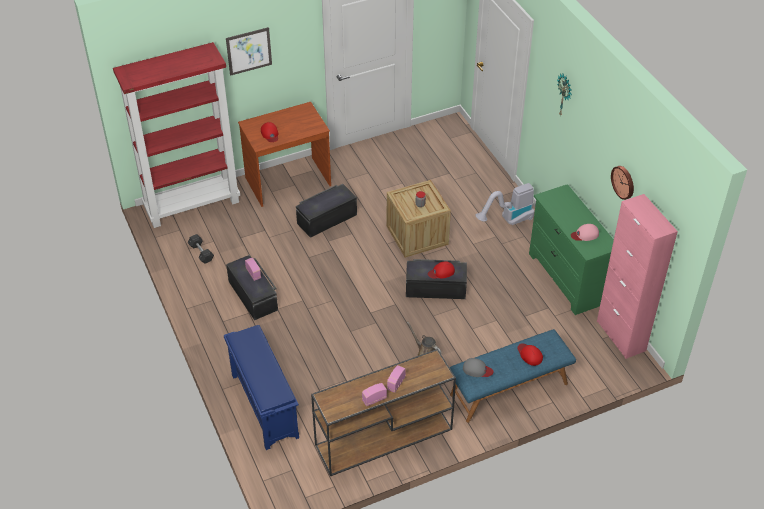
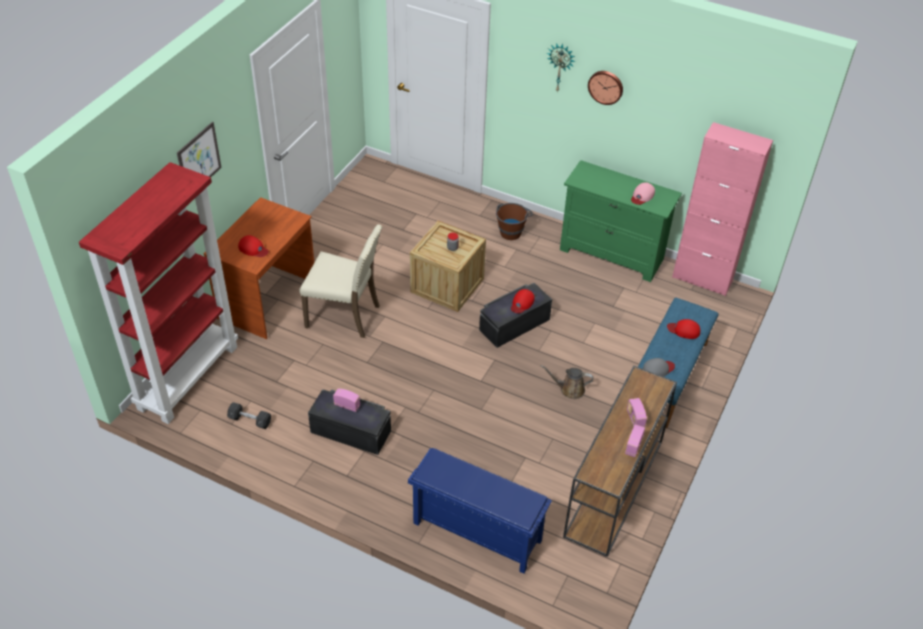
camera: 40 degrees left, 0 degrees up
black storage box [296,184,357,238] -> beige chair [299,224,383,338]
vacuum cleaner [476,183,534,225] -> brown bucket [496,203,533,240]
wall clock [611,166,634,200] -> wall clock moved to [588,71,623,105]

